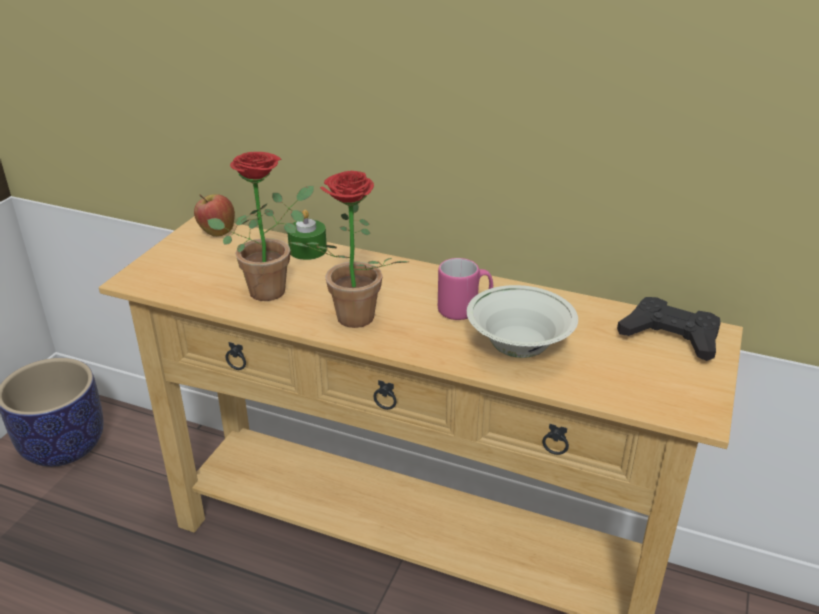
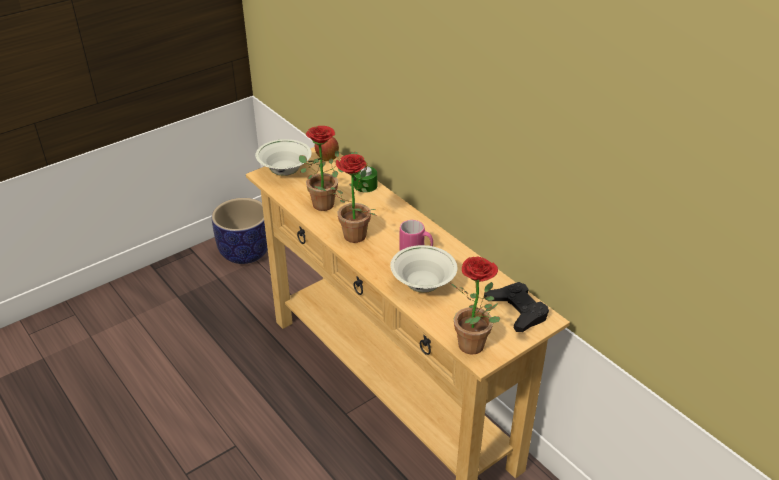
camera: 30 degrees right, 5 degrees up
none -> white bowl [255,139,312,176]
none -> potted plant [450,257,500,354]

